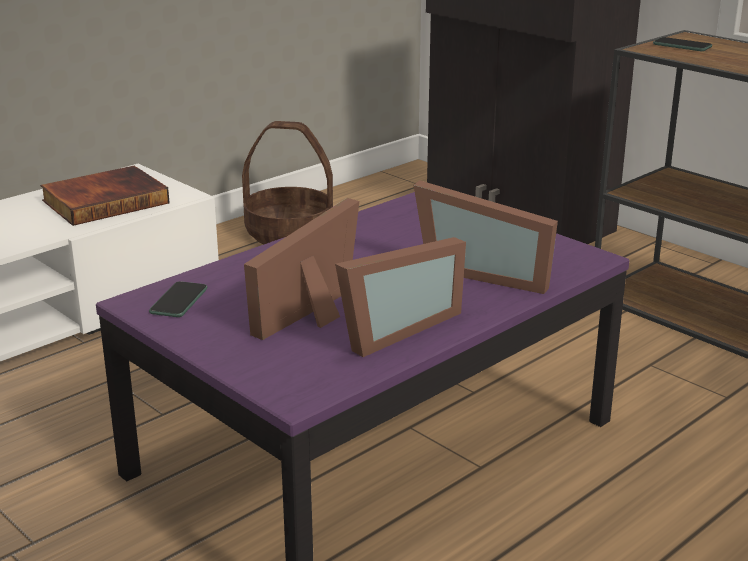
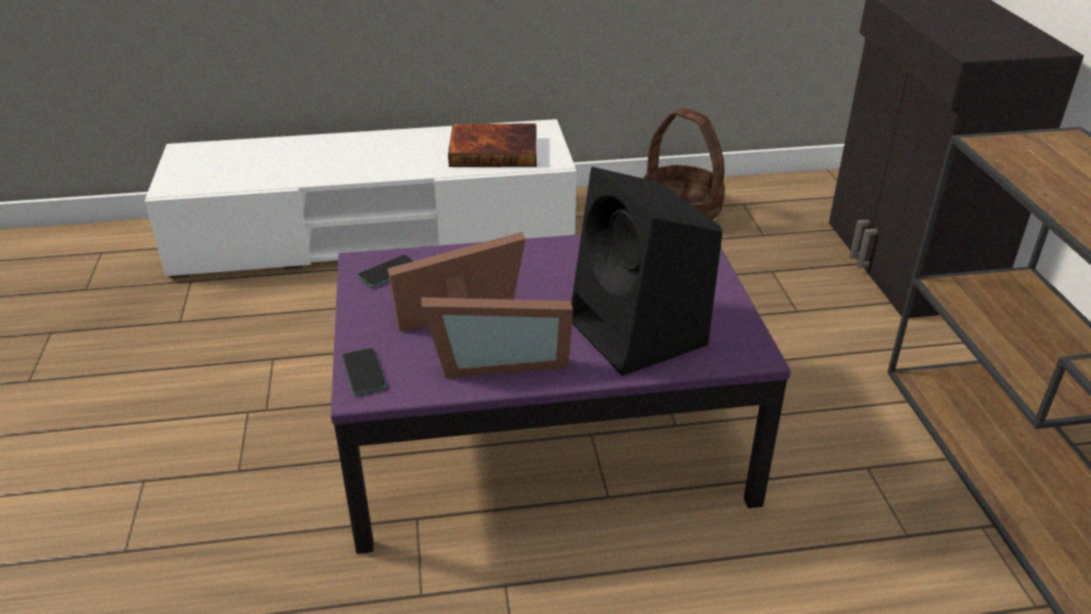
camera: 35 degrees right, 10 degrees up
picture frame [414,180,558,294] -> black speaker [571,167,723,376]
phone [653,37,712,51] -> phone moved to [342,348,387,396]

